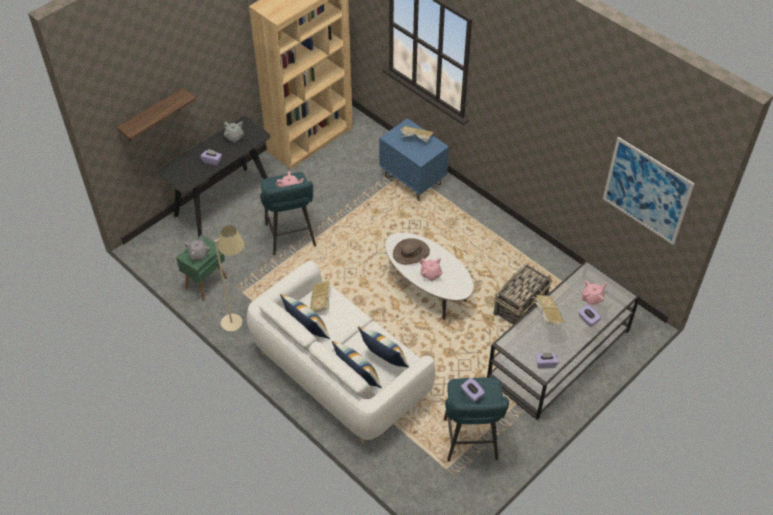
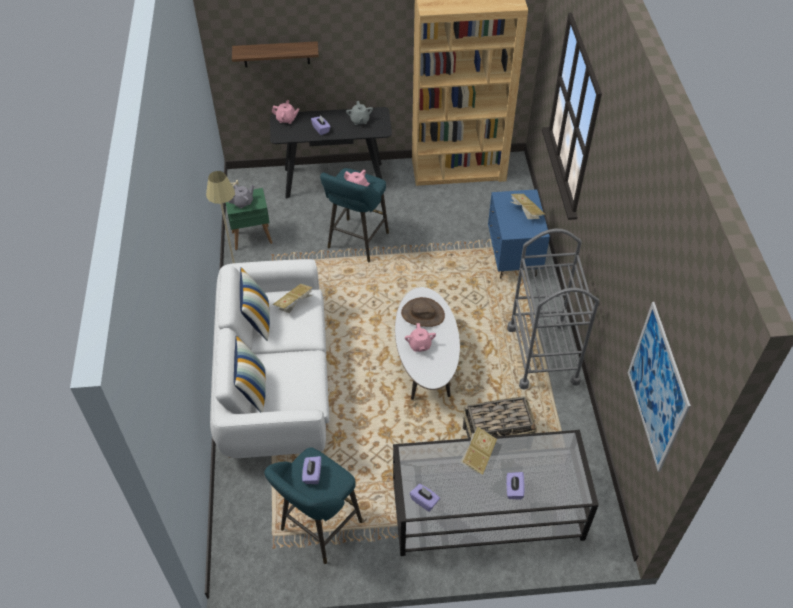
camera: 40 degrees right, 0 degrees up
pillow [358,326,410,368] -> none
pink teapot [581,280,607,306] -> pink teapot moved to [272,100,300,124]
none -> grey cart [507,229,599,390]

